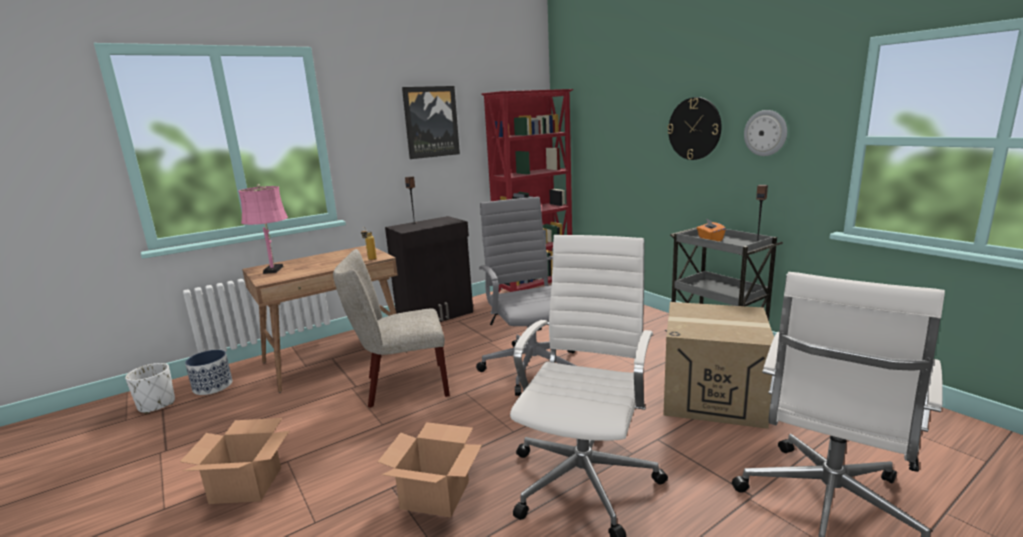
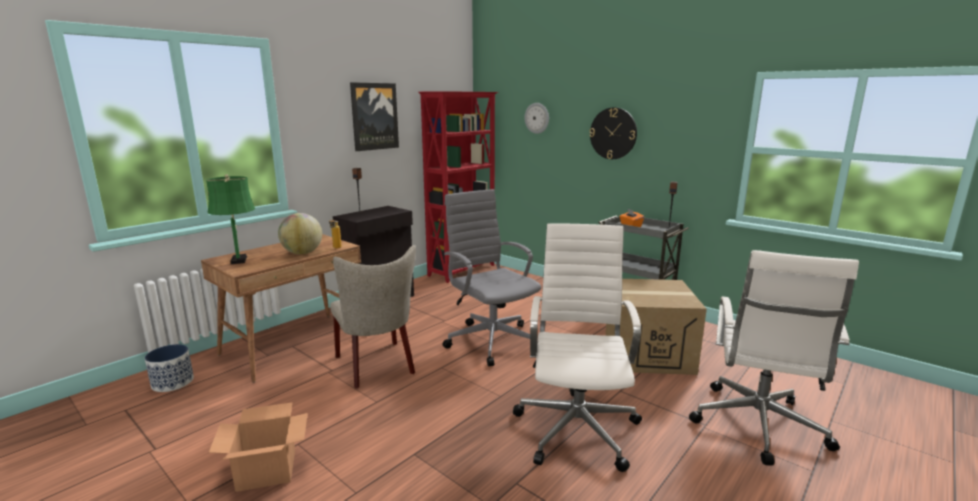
camera: 15 degrees left, 0 degrees up
white planter [125,363,175,414] -> none
pink table lamp [238,184,288,274] -> green table lamp [206,174,255,264]
beige chair [333,249,450,408] -> beige chair turned 90 degrees counterclockwise [330,245,416,389]
cardboard box [378,422,482,518] -> none
wall clock [744,110,787,156] -> wall clock moved to [525,103,549,134]
none -> globe [278,213,322,254]

